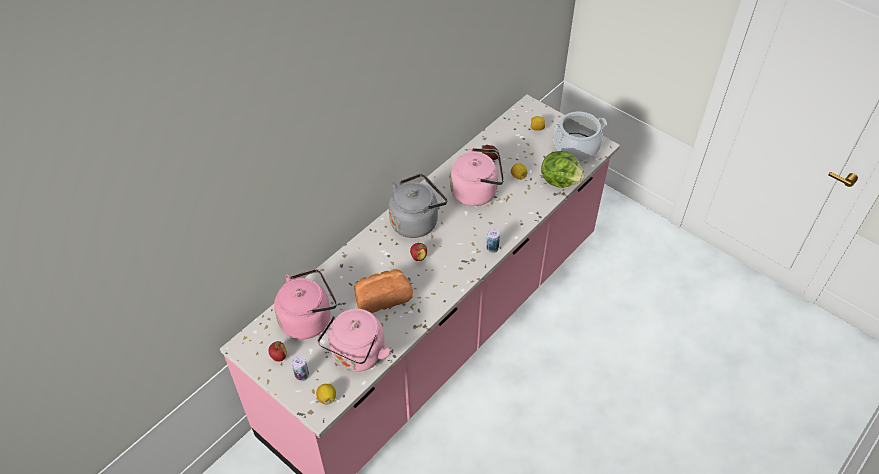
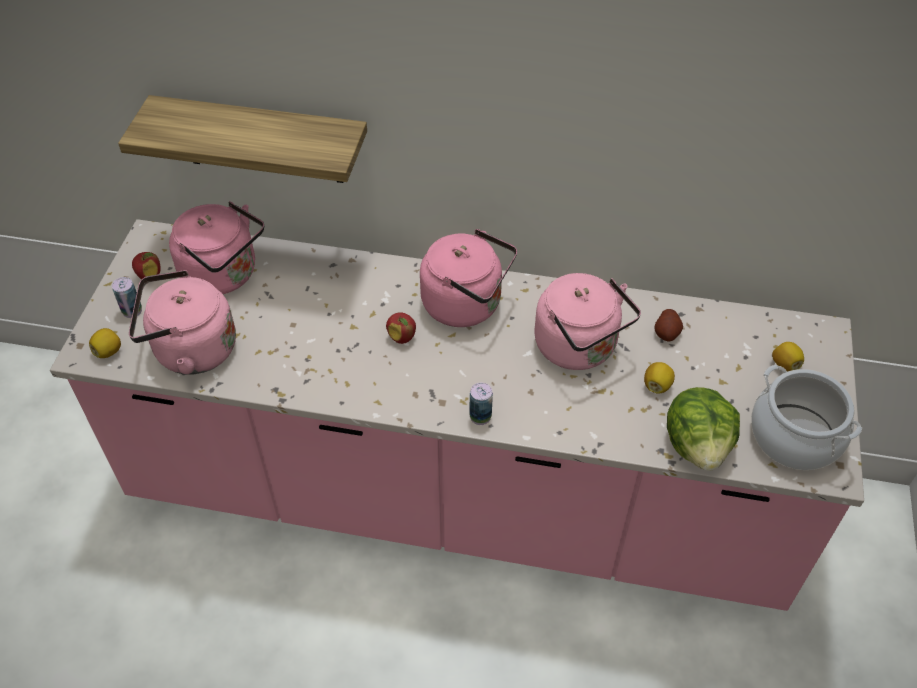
camera: 60 degrees right, 0 degrees up
bread [354,269,413,313] -> none
grey kettle [389,174,447,238] -> pink kettle [420,229,517,327]
none -> shelf [118,95,367,183]

